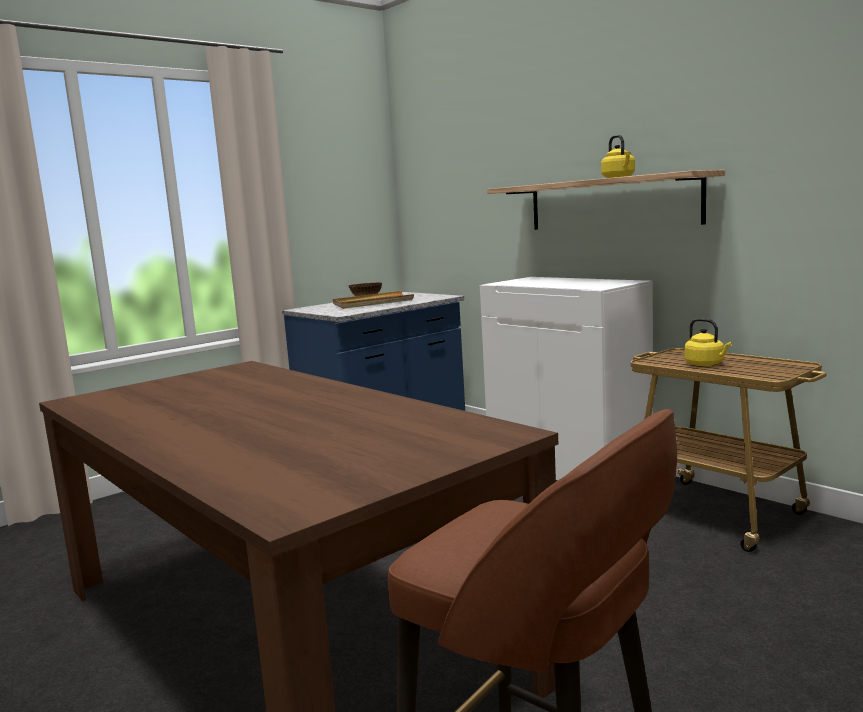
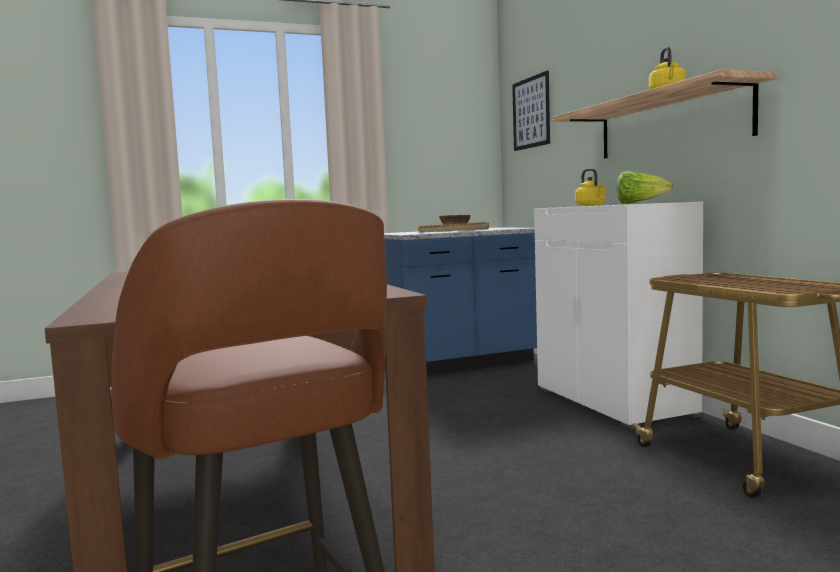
camera: 20 degrees right, 5 degrees down
yellow kettle [684,318,732,366] -> yellow kettle moved to [575,169,606,206]
none -> picture [512,70,550,151]
none -> lettuce [617,171,673,204]

